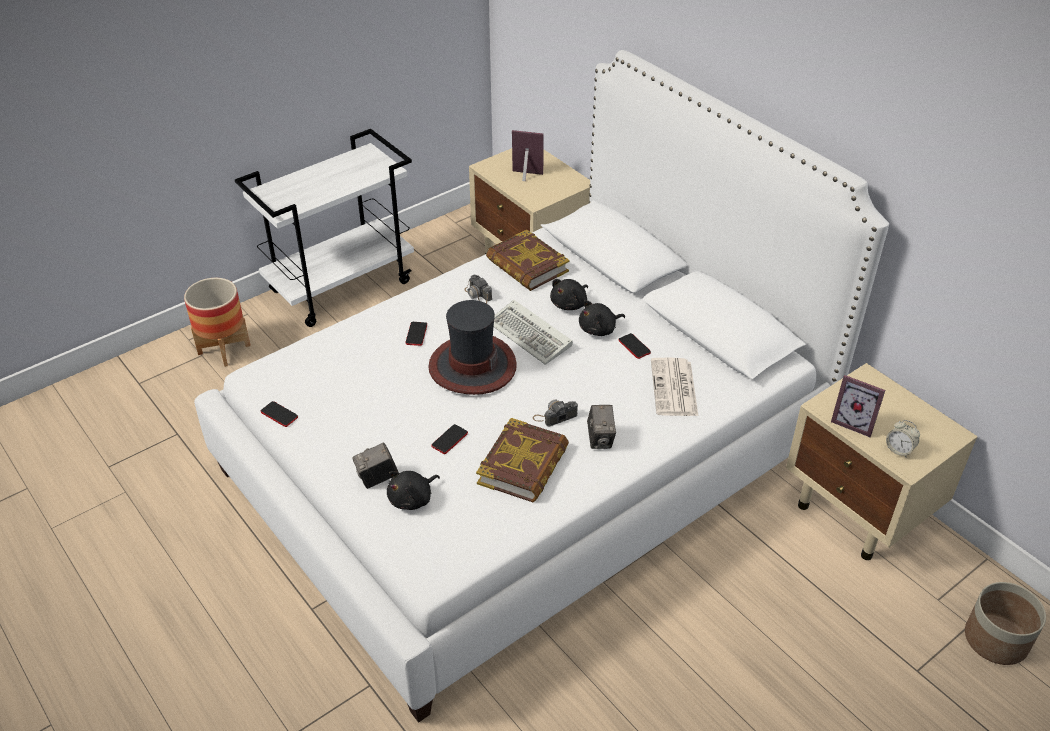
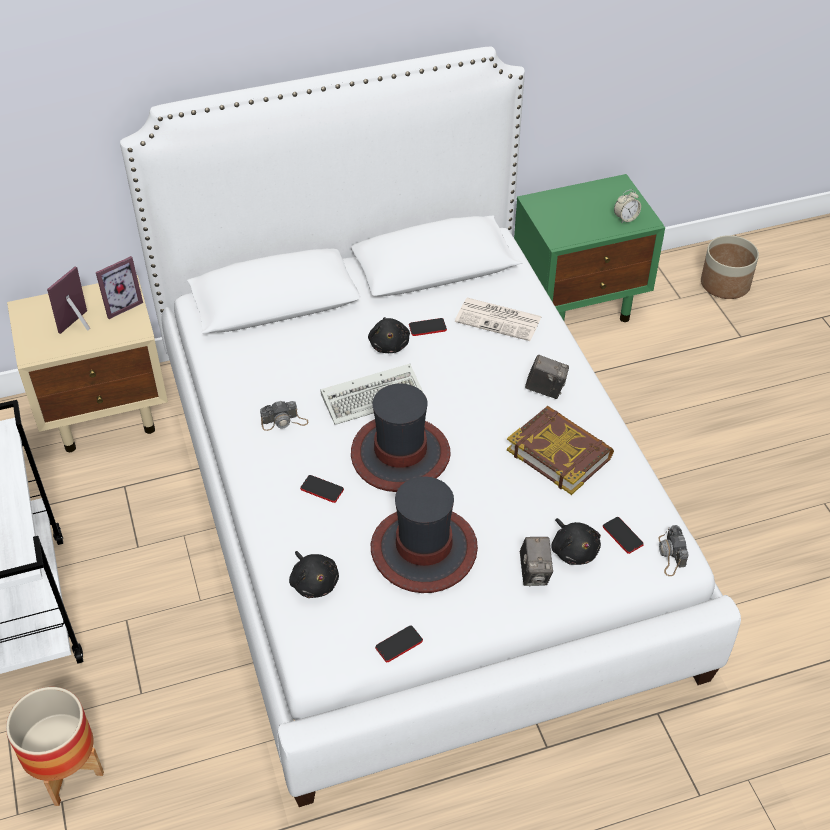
camera: 70 degrees left, 5 degrees up
phone [431,424,468,454] -> phone moved to [603,517,644,554]
book [486,230,570,291] -> none
camera [533,400,578,426] -> camera moved to [658,525,689,576]
black plush toy [550,279,588,310] -> black plush toy moved to [289,551,339,598]
beige nightstand [786,363,978,560] -> green nightstand [514,174,665,322]
picture frame [831,375,885,437] -> picture frame moved to [96,256,143,319]
none -> hat [371,476,478,593]

